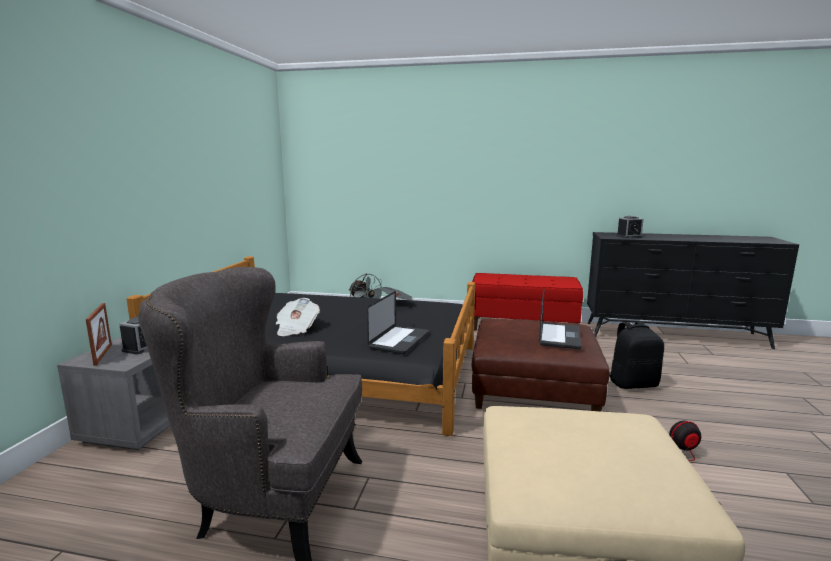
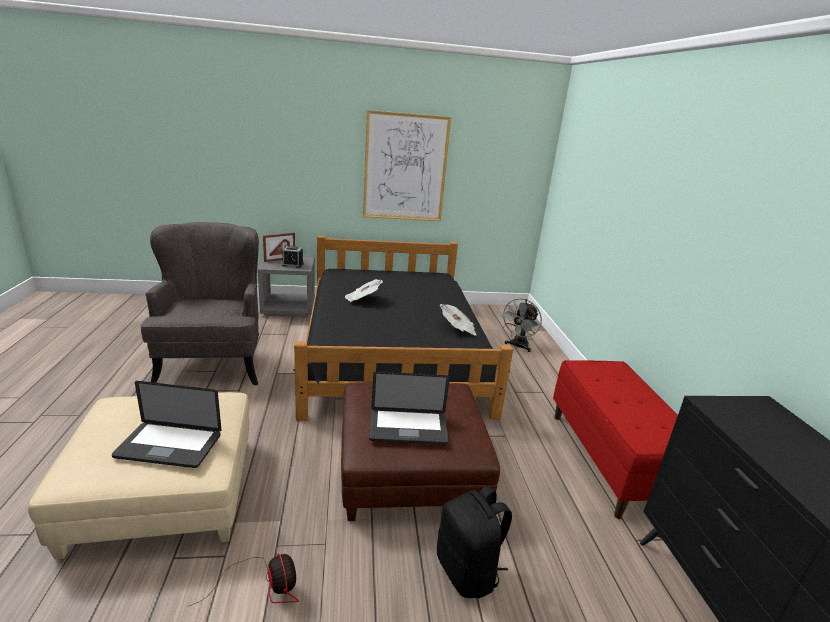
camera: 70 degrees right, 10 degrees up
laptop [367,291,429,354] -> laptop moved to [112,381,221,468]
alarm clock [616,216,644,238] -> none
none -> picture [363,110,451,221]

